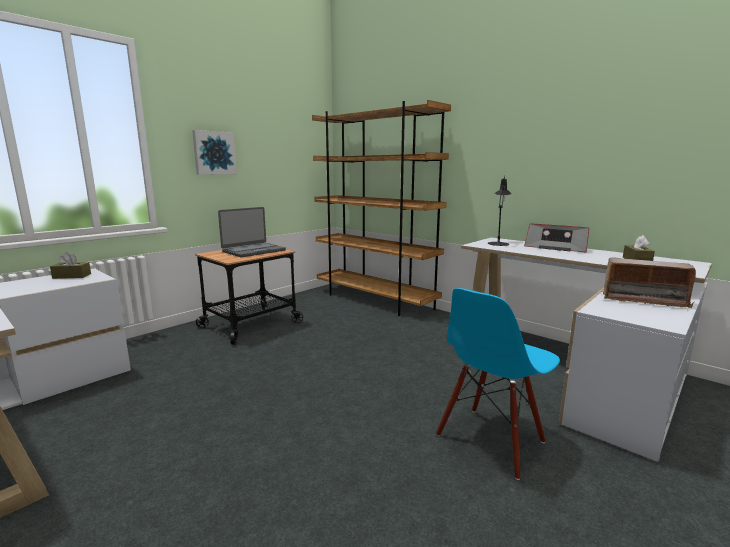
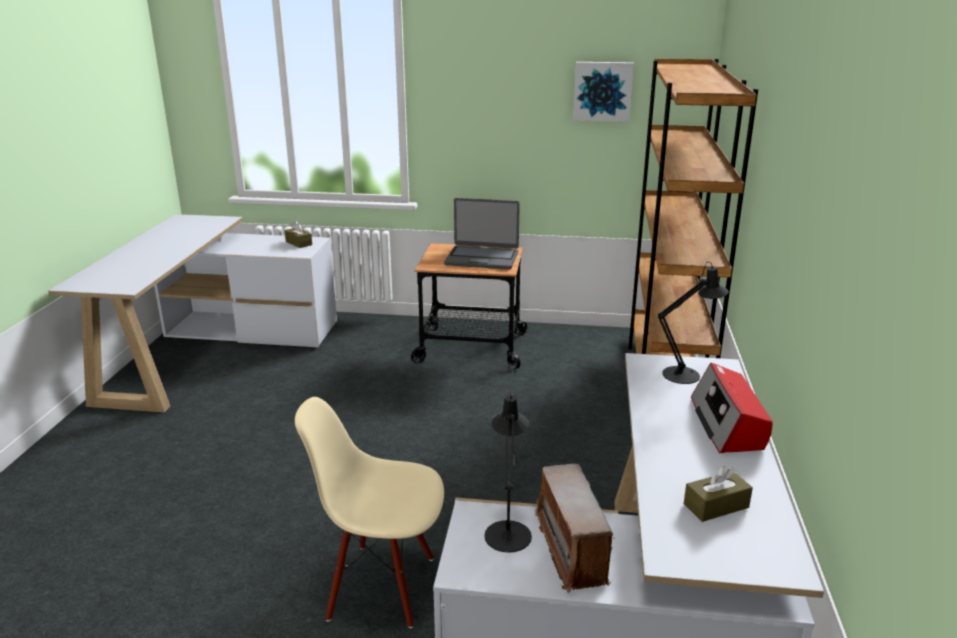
camera: 55 degrees right, 10 degrees up
picture [192,130,237,175] -> picture moved to [573,62,634,122]
blue chair [436,288,560,480] -> beige chair [295,397,444,628]
none -> black table lamp [484,392,532,553]

